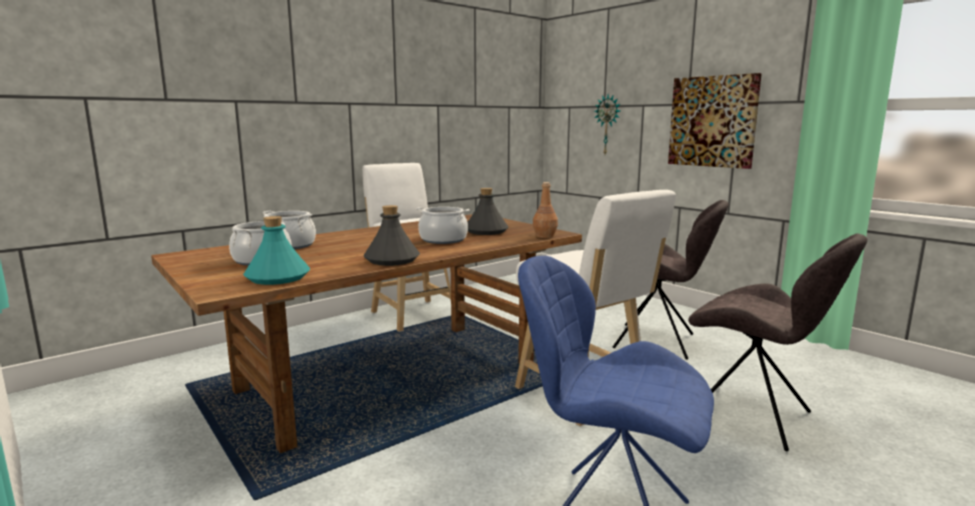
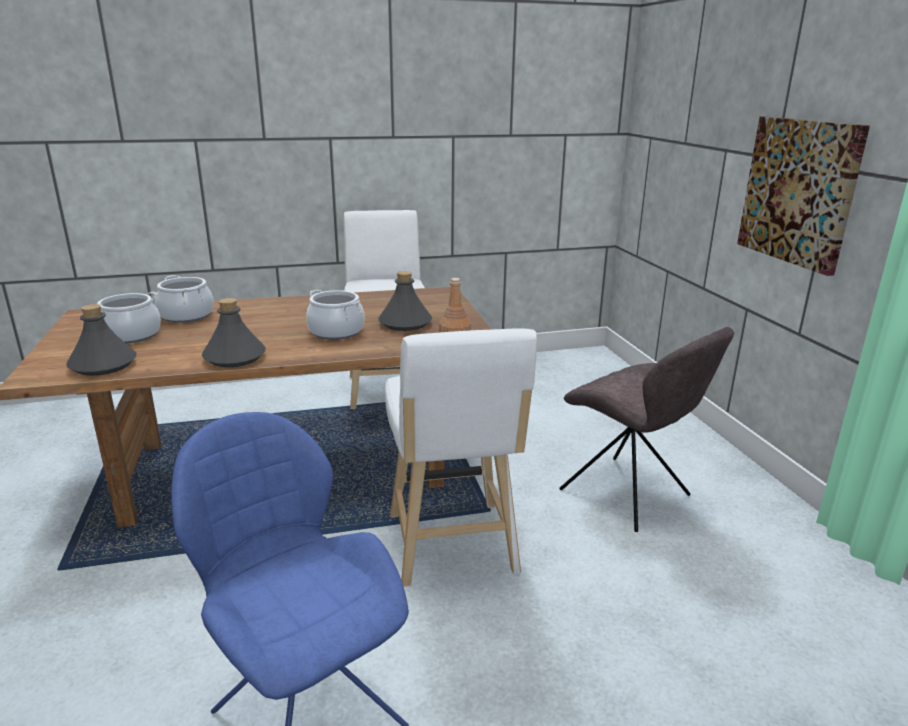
camera: 25 degrees right, 10 degrees up
turquoise bottle [243,216,310,285] -> grey bottle [66,304,136,376]
wall clock [594,94,620,154] -> none
grey chair [688,233,868,451] -> none

